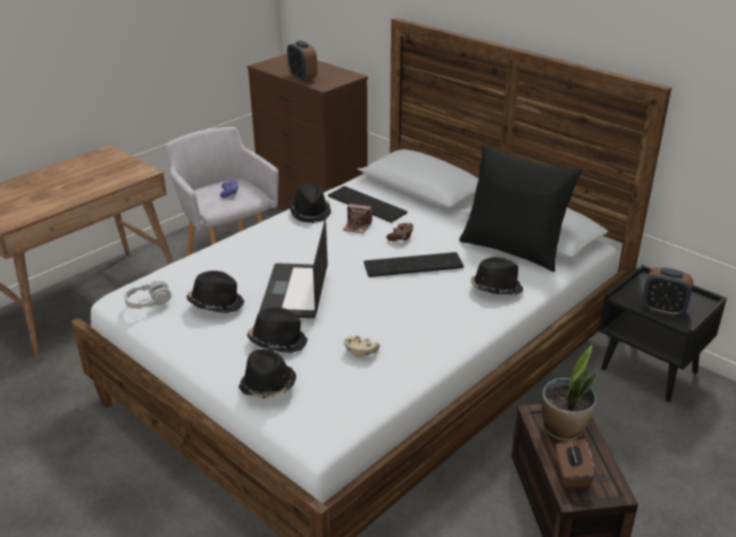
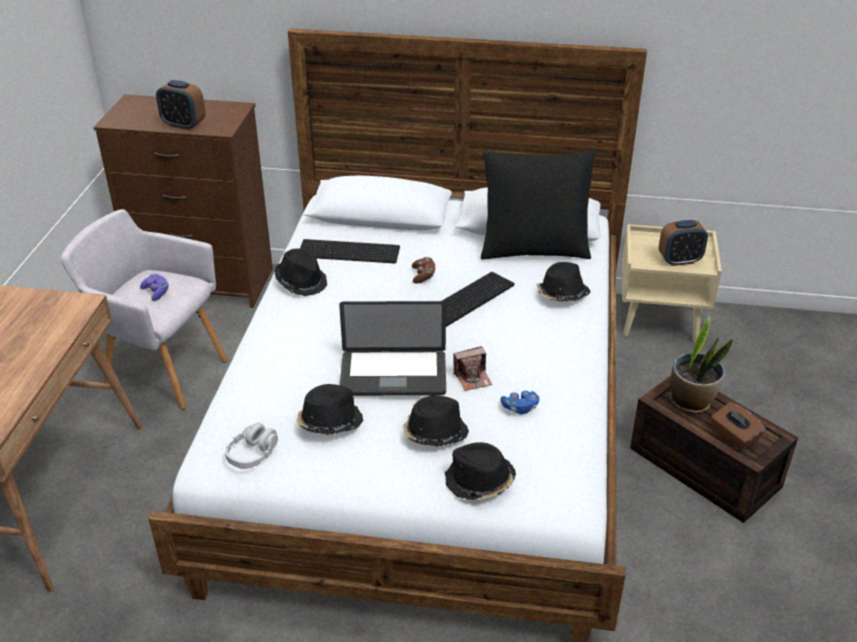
camera: 35 degrees left, 5 degrees up
laptop [259,220,328,318] -> laptop turned 60 degrees counterclockwise [339,301,446,396]
camera [343,204,372,234] -> camera moved to [453,346,492,391]
beige game controller [344,336,380,357] -> blue game controller [500,391,540,414]
black nightstand [599,265,727,402] -> beige nightstand [622,224,722,342]

